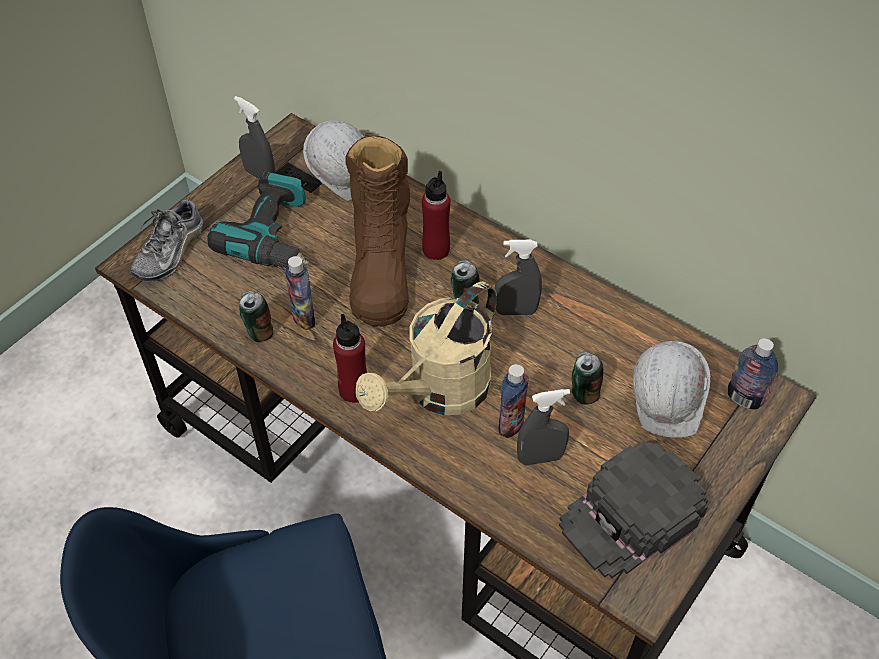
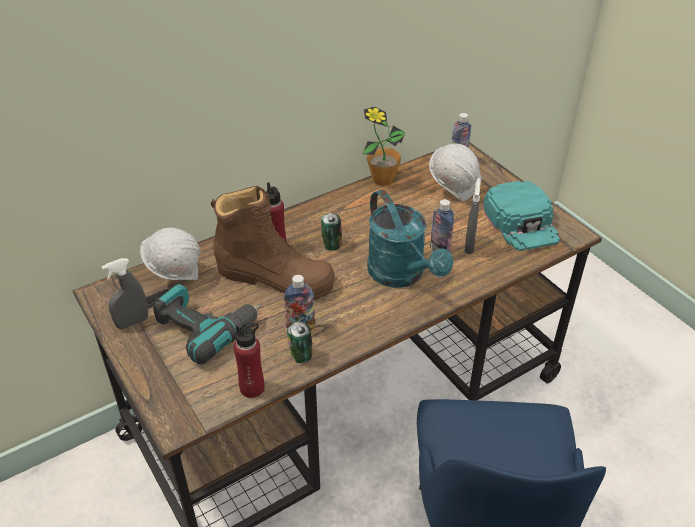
camera: 70 degrees left, 10 degrees down
shoe [129,196,204,281] -> none
red bottle [333,314,367,403] -> red bottle moved to [234,323,264,398]
beige watering can [356,281,497,415] -> turquoise watering can [367,190,453,288]
grey spray bottle [494,240,542,316] -> none
black cap [559,441,708,578] -> turquoise cap [483,181,560,251]
can [572,352,603,405] -> none
none -> potted plant [363,107,405,186]

